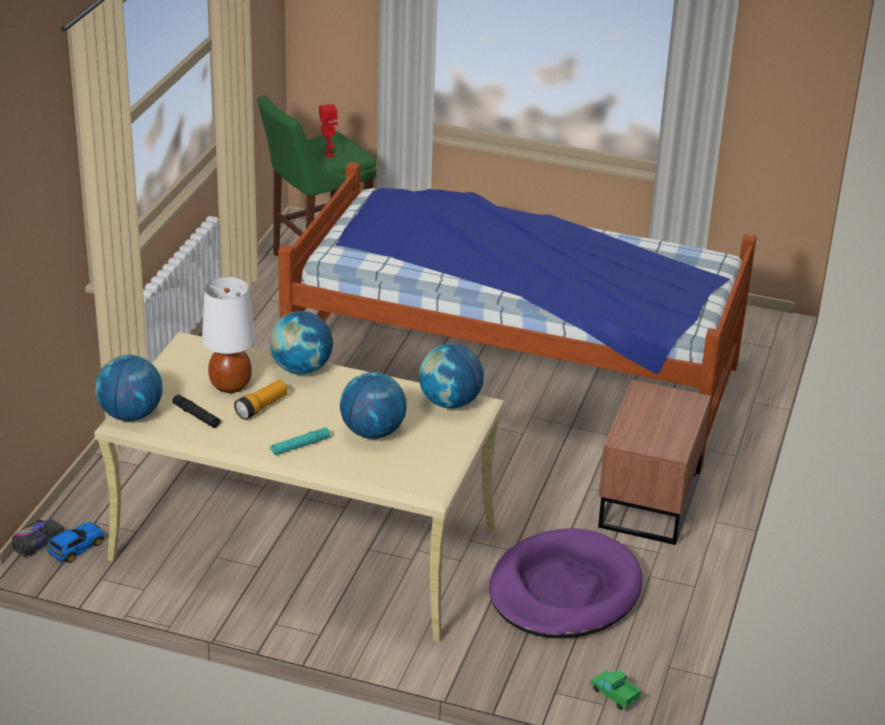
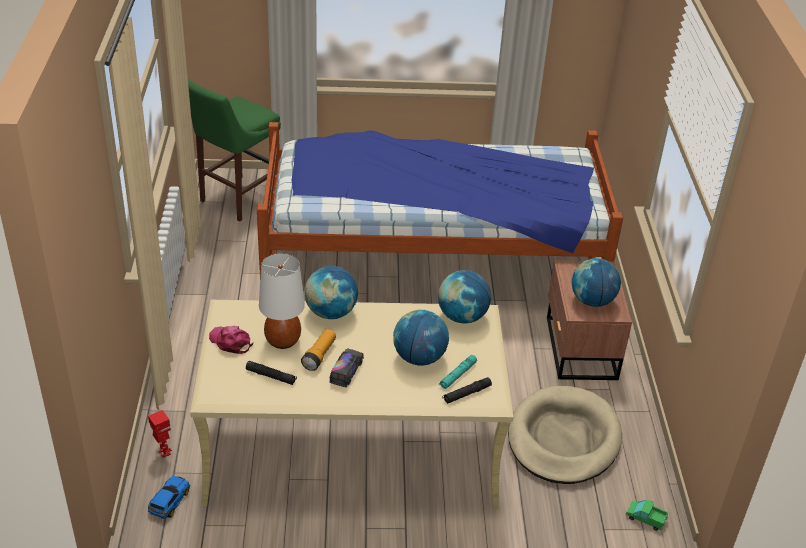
camera: 20 degrees left, 5 degrees up
toy truck [12,519,64,557] -> toy truck moved to [329,348,364,387]
globe [95,355,162,421] -> globe moved to [572,258,621,307]
turquoise flashlight [270,427,330,455] -> turquoise flashlight moved to [439,355,477,389]
toy robot [319,104,338,157] -> toy robot moved to [148,410,172,458]
purple dog bed [489,528,642,638] -> beige dog bed [508,386,622,484]
none -> pink cap [209,326,253,354]
none -> black flashlight [442,377,492,404]

